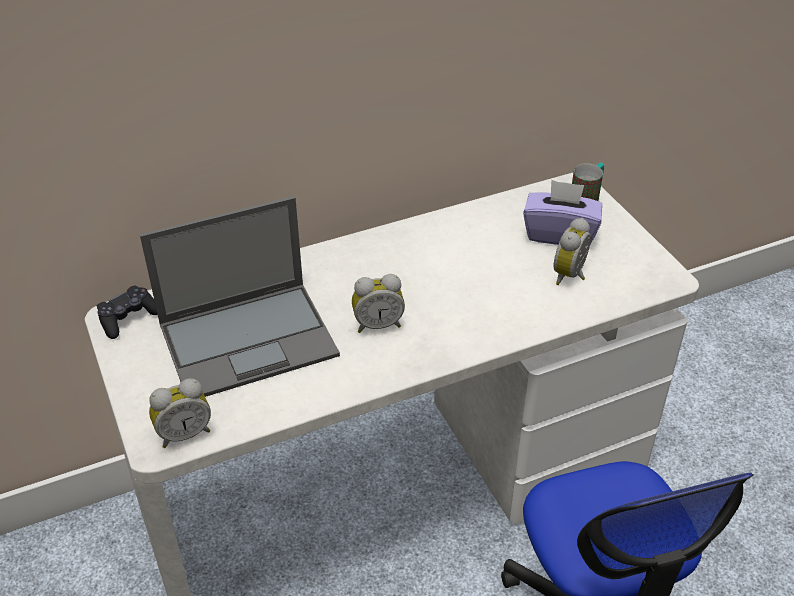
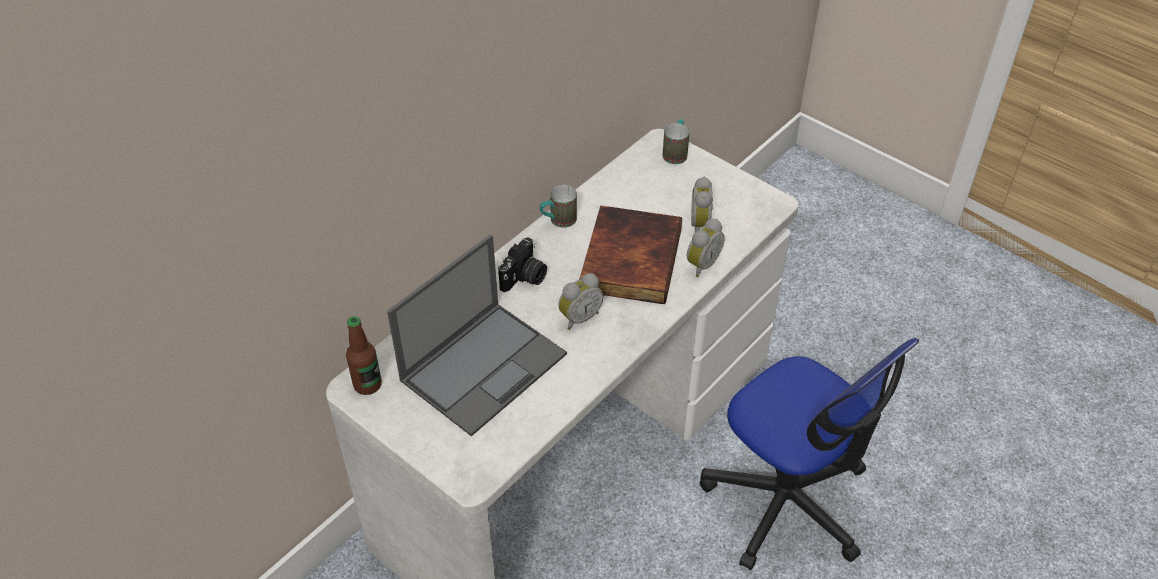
camera: 25 degrees left, 5 degrees up
black game controller [97,285,158,339] -> bottle [346,316,382,395]
alarm clock [149,378,211,448] -> alarm clock moved to [687,219,725,277]
purple tissue box [523,180,602,245] -> none
none -> camera [498,238,547,292]
none -> mug [540,185,577,228]
none -> book [580,205,682,305]

